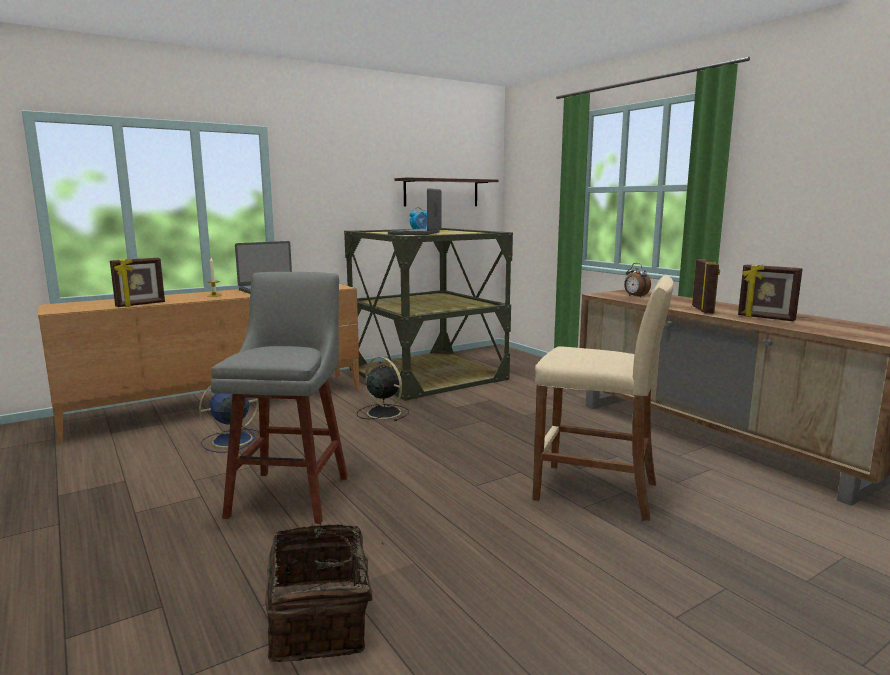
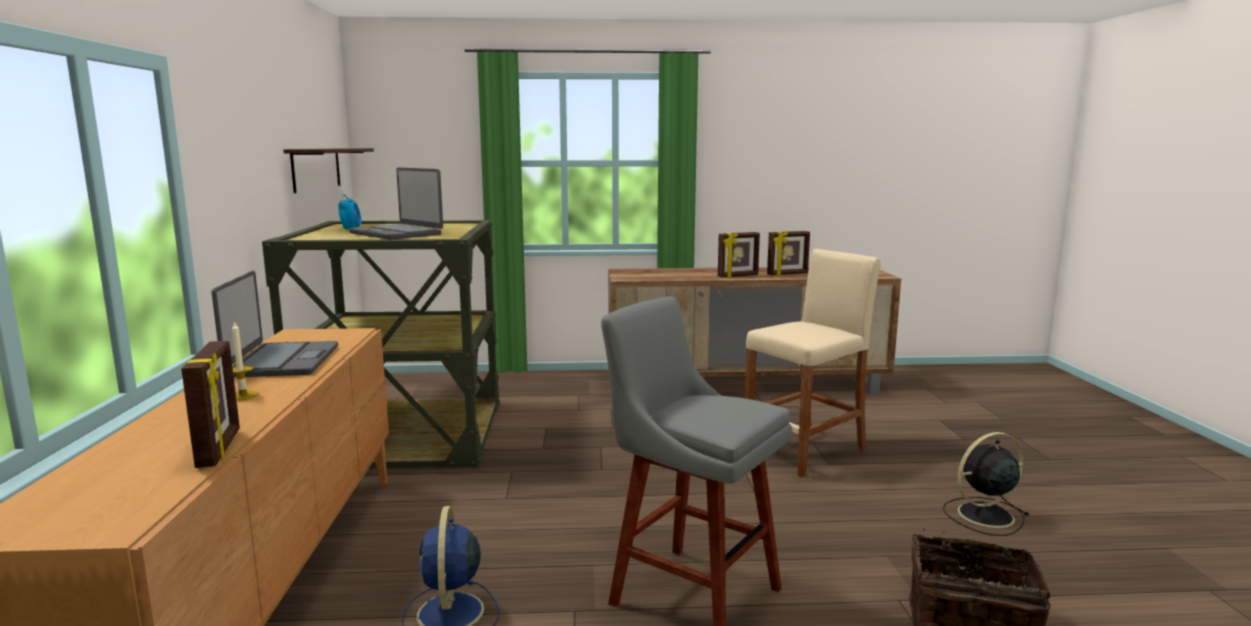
camera: 60 degrees left, 0 degrees up
black fan [357,357,409,421] -> black fan moved to [943,432,1029,536]
alarm clock [624,263,651,298] -> none
picture frame [692,260,720,314] -> picture frame turned 120 degrees clockwise [718,232,760,278]

